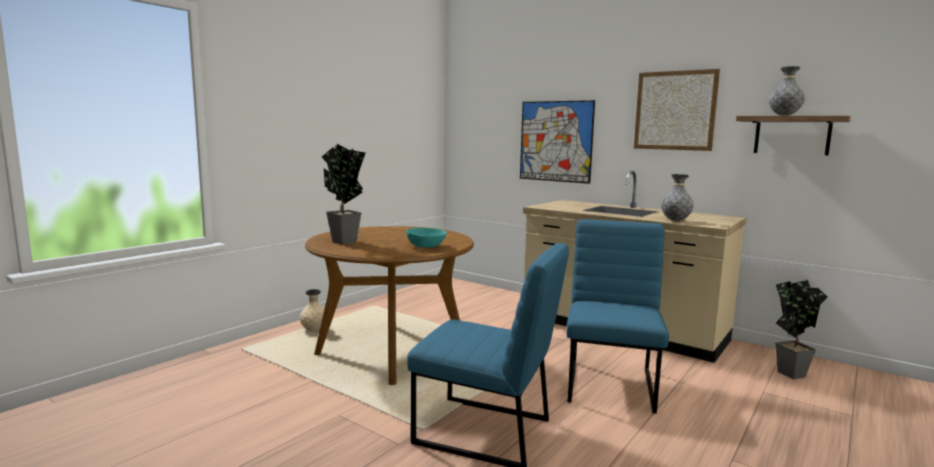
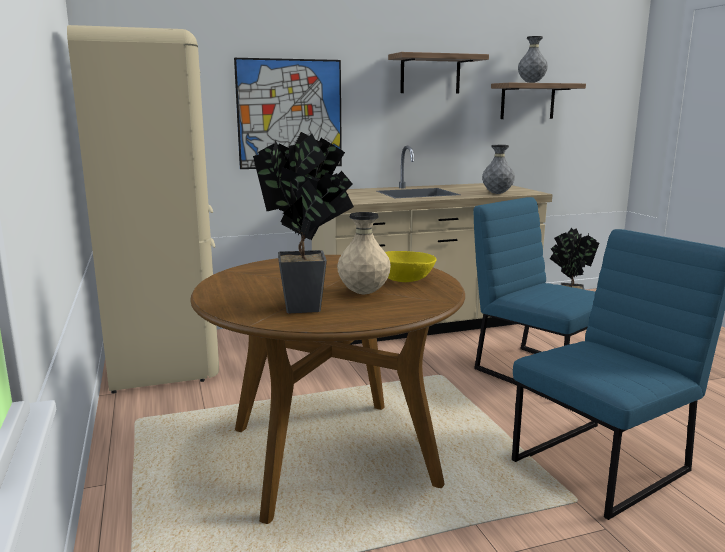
camera: 55 degrees left, 5 degrees up
beige vase [300,289,324,332] -> beige vase moved to [337,212,391,294]
turquoise bowl [406,228,447,248] -> yellow bowl [385,251,437,282]
picture [634,69,720,151] -> shelf [388,52,489,94]
none -> beige fridge [67,25,219,394]

